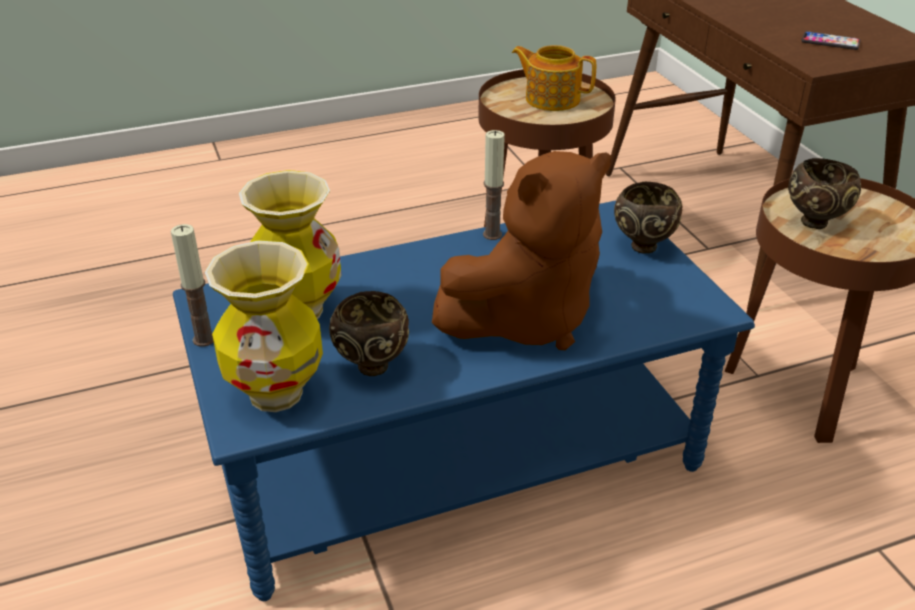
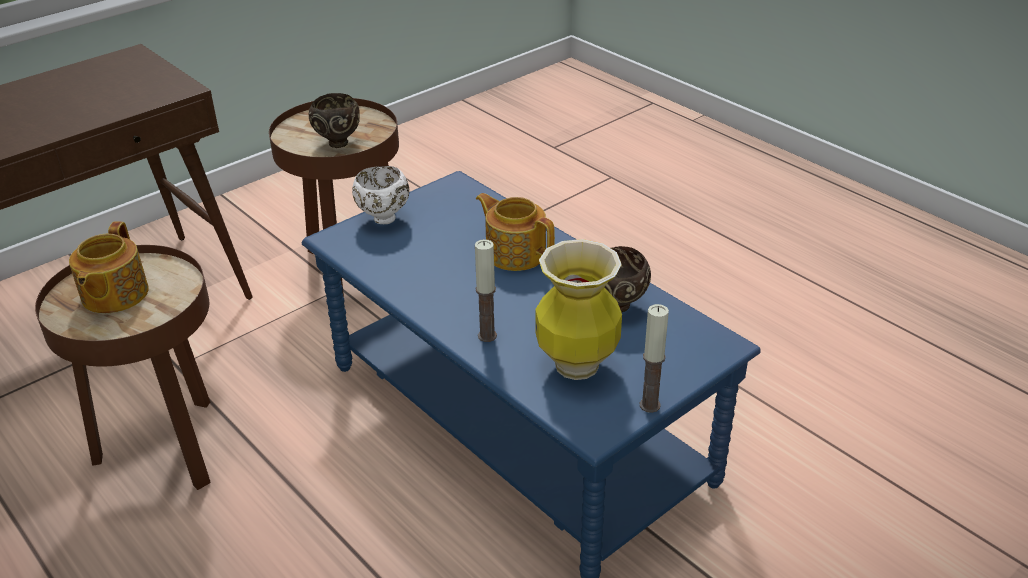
camera: 110 degrees left, 0 degrees up
vase [205,240,323,412] -> none
brown plush toy [432,151,611,350] -> teapot [476,193,555,271]
candle [483,130,505,240] -> candle moved to [475,239,497,342]
brown bowl [614,181,682,254] -> white bowl [352,166,410,224]
phone [801,31,860,50] -> none

